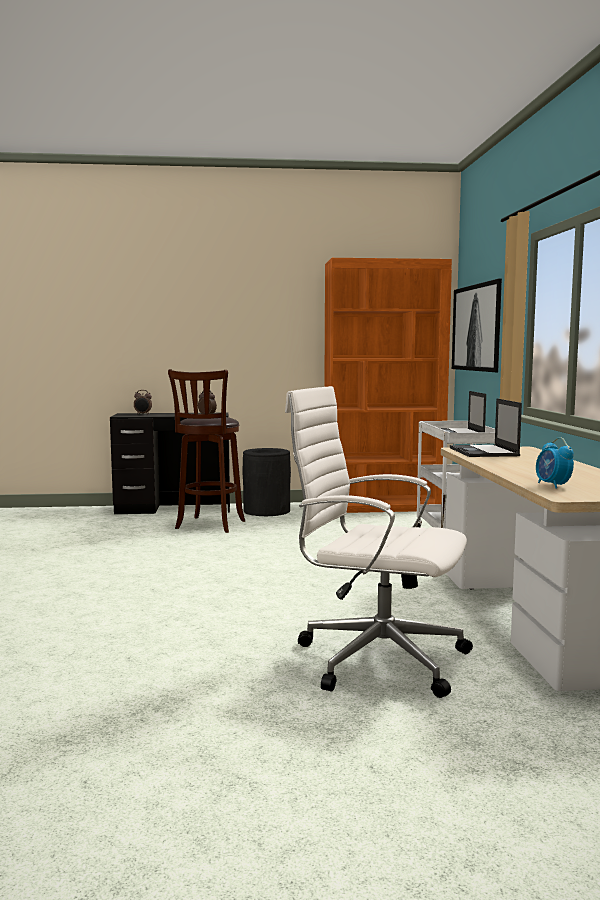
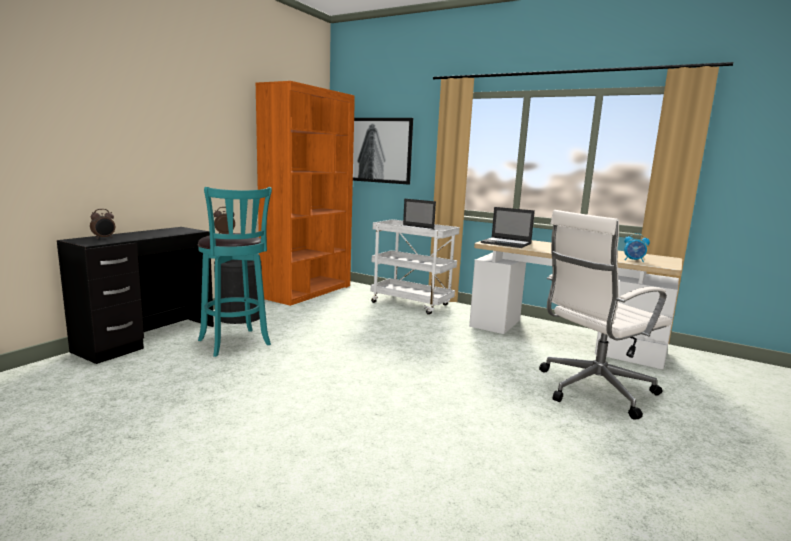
camera: 55 degrees left, 5 degrees up
brown stool [168,369,246,533] -> turquoise stool [198,187,272,357]

